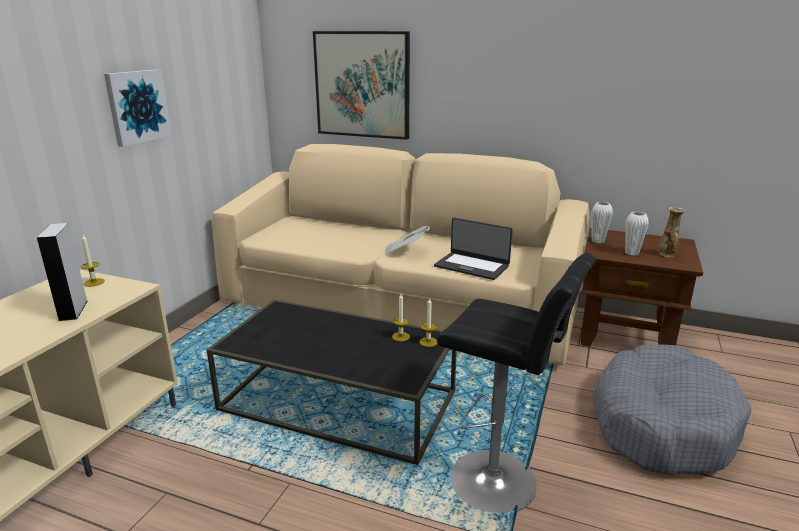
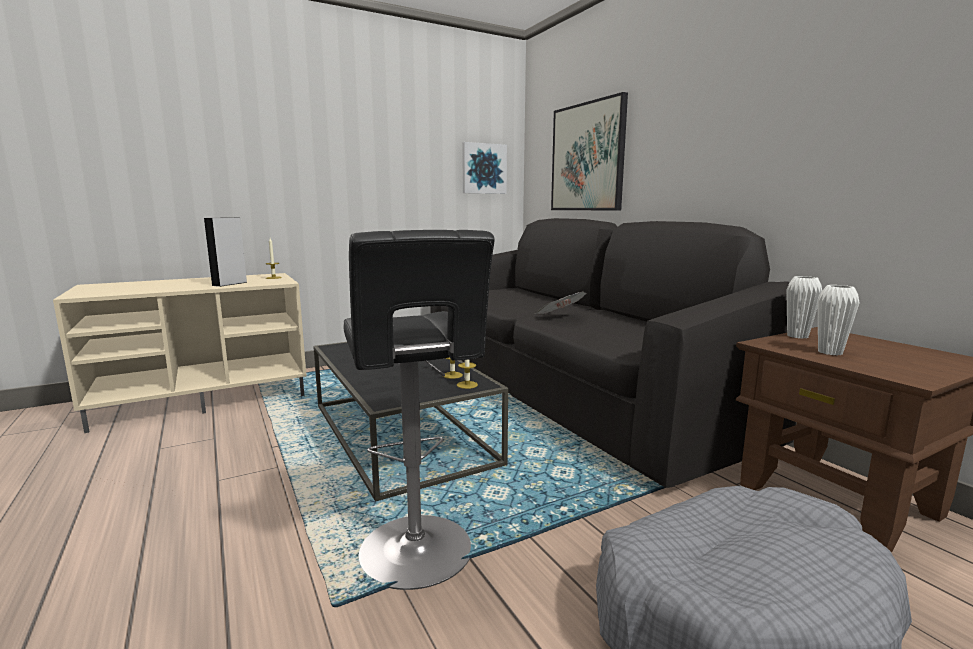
camera: 40 degrees right, 10 degrees down
picture [104,69,172,147] -> picture moved to [462,142,507,194]
beige sofa [212,144,589,365] -> black sofa [430,218,796,488]
laptop [434,218,513,280] -> none
vase [659,207,685,257] -> none

